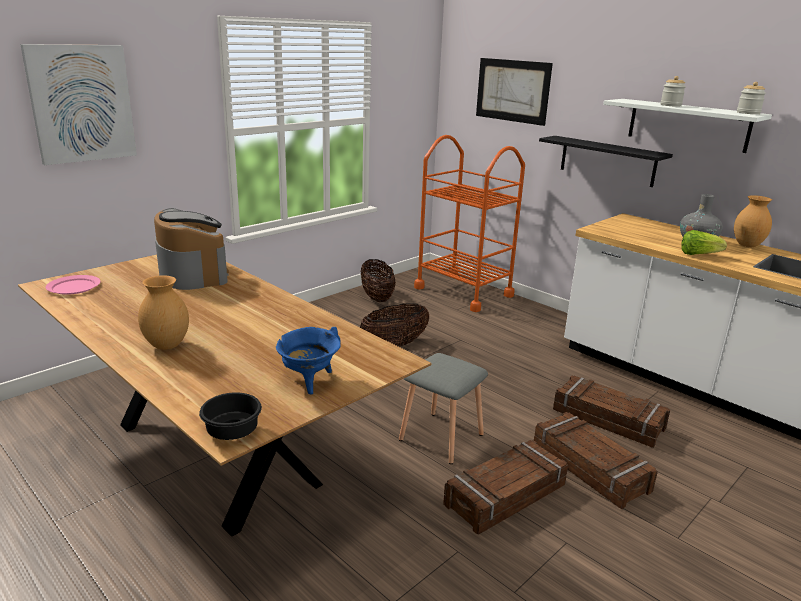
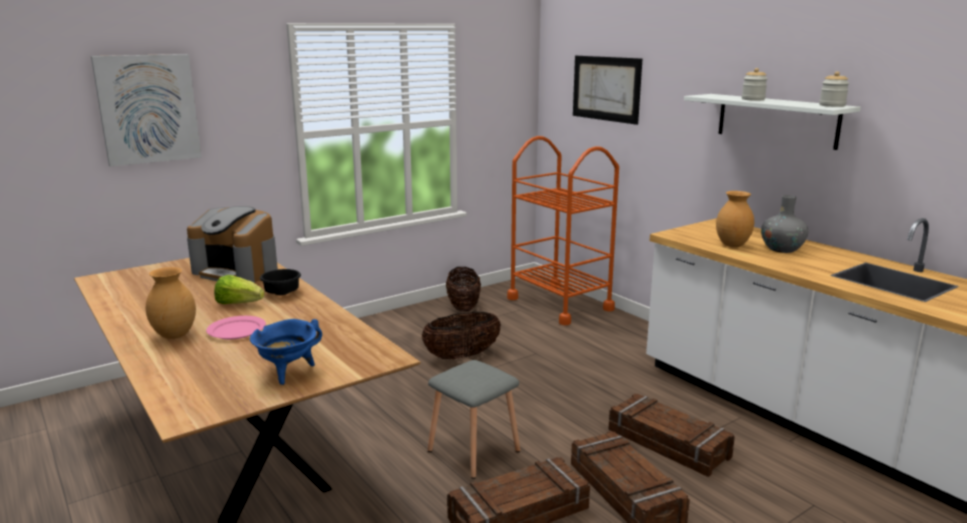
camera: 10 degrees right, 5 degrees down
pink plate [46,275,101,295] -> pink plate moved to [206,316,266,339]
coffee machine [154,208,229,290] -> coffee machine turned 135 degrees clockwise [187,206,278,283]
black bowl [199,392,262,440] -> black bowl moved to [260,269,301,295]
black shelf [539,136,673,187] -> none
lettuce [681,230,727,255] -> lettuce moved to [214,275,265,304]
brown vase [734,195,772,247] -> brown vase moved to [716,191,754,247]

